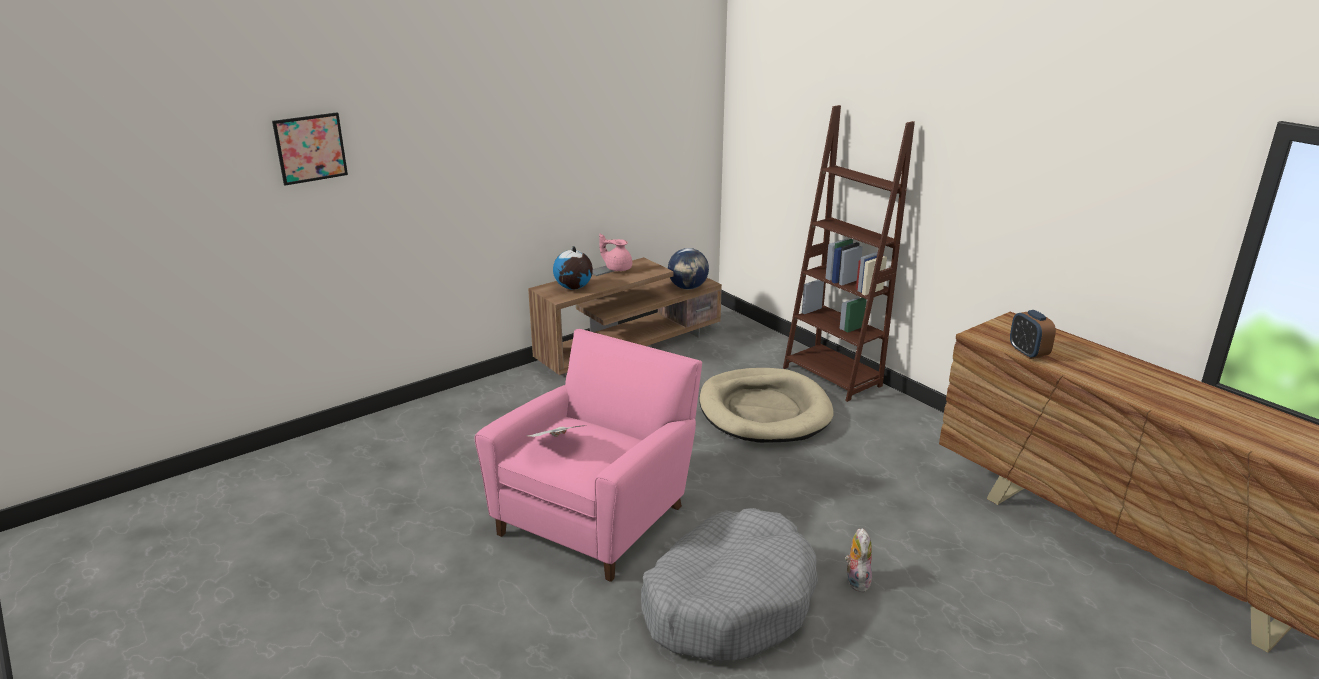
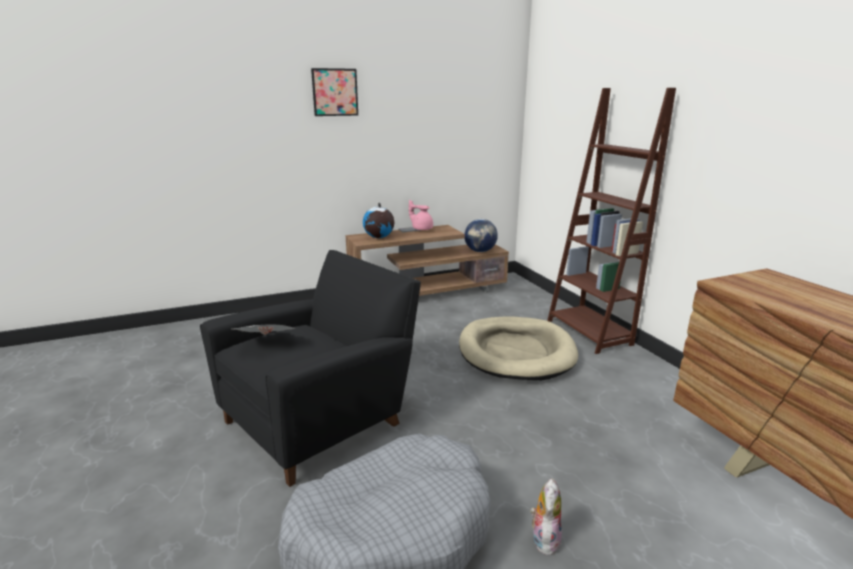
camera: 15 degrees right, 5 degrees down
picture [272,112,348,186] -> picture moved to [311,68,358,116]
pink armchair [475,329,702,582] -> black armchair [200,250,421,487]
alarm clock [1010,310,1056,359] -> none

